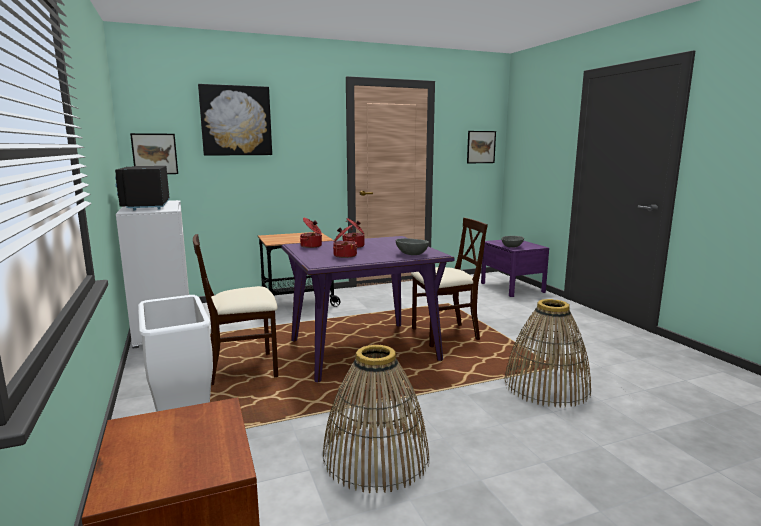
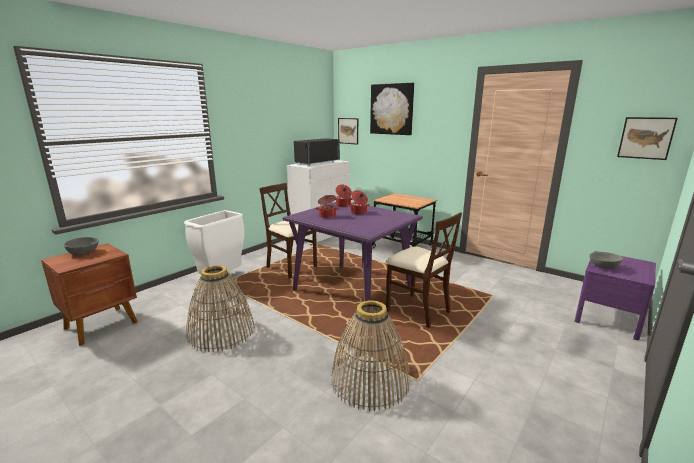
camera: 60 degrees right, 5 degrees up
grey bowl [396,238,429,255] -> grey bowl moved to [64,237,99,255]

